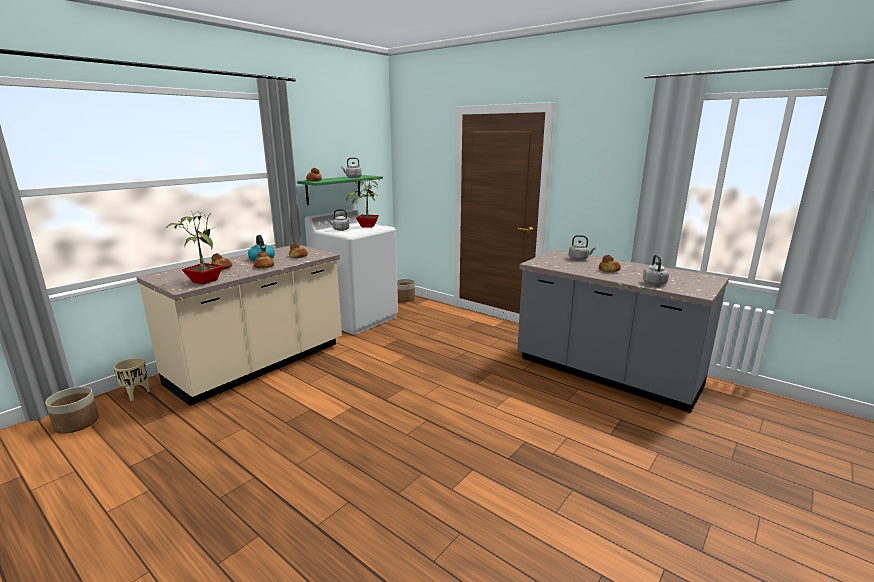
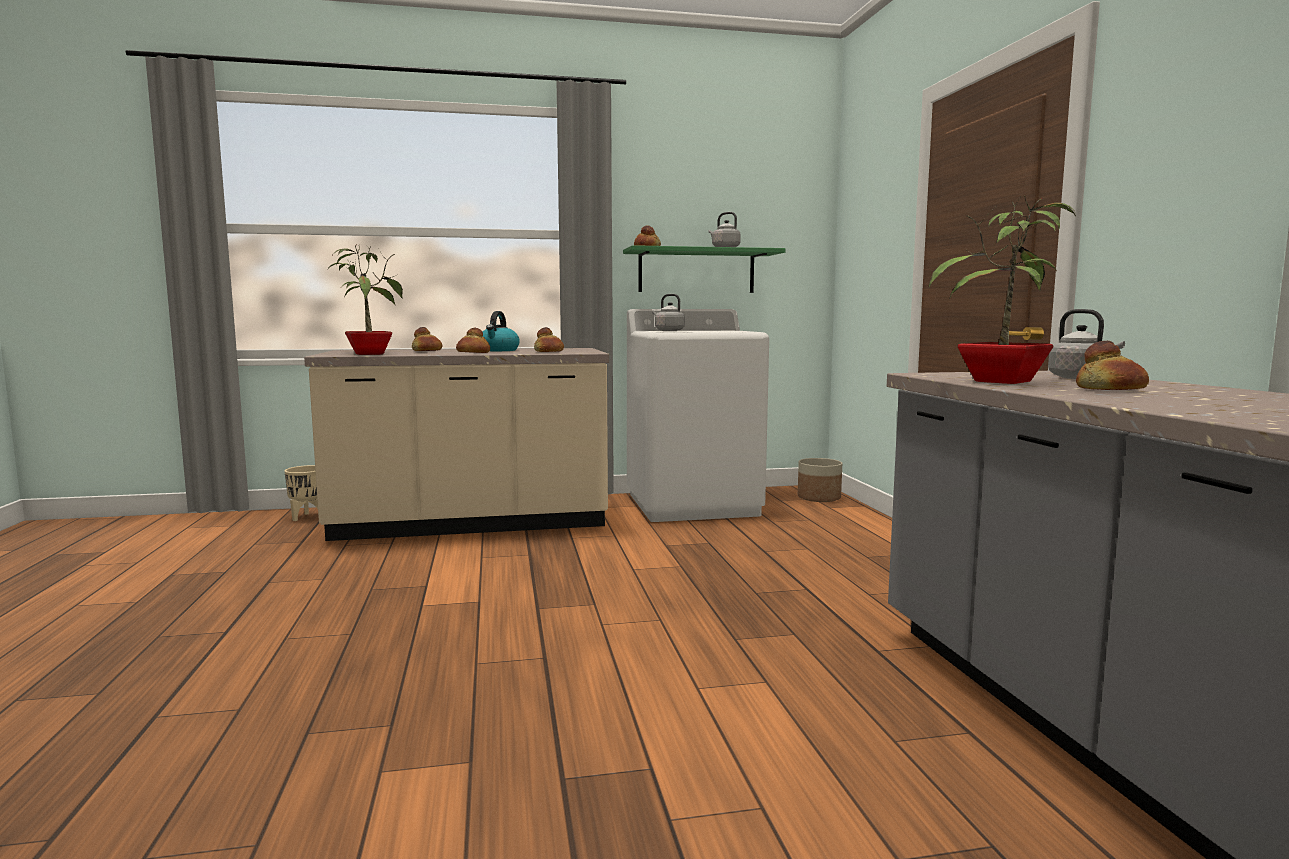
camera: 40 degrees right, 10 degrees down
planter [45,387,99,434] -> none
potted plant [346,176,379,228] -> potted plant moved to [929,195,1076,384]
grey kettle [643,255,669,285] -> none

